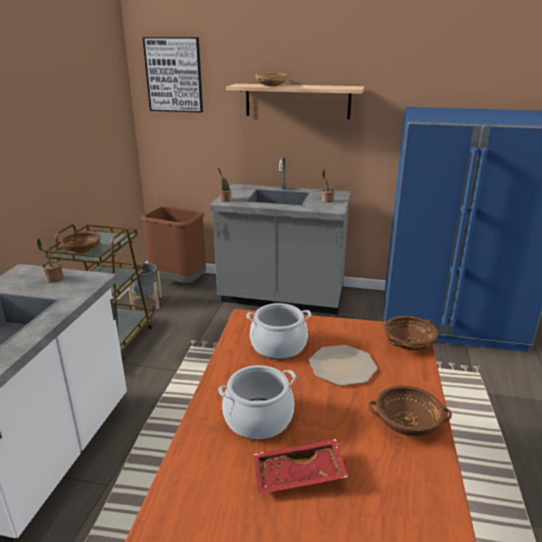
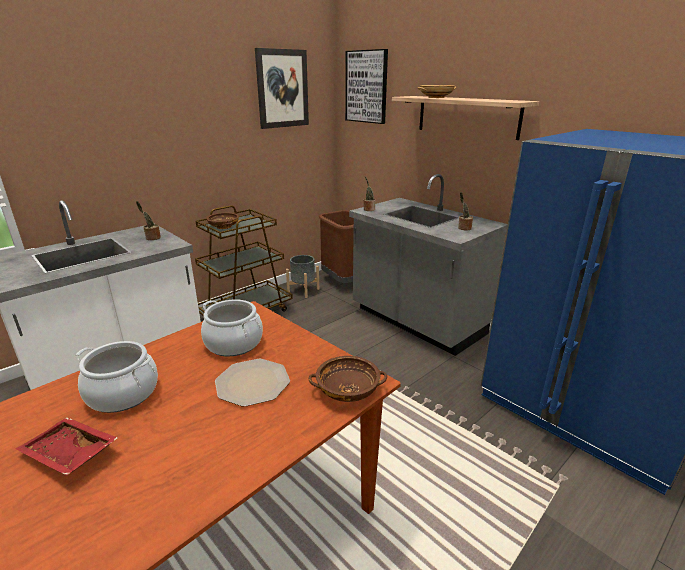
camera: 35 degrees right, 0 degrees up
brown bowl [368,385,452,436] -> none
none -> picture [255,48,309,129]

